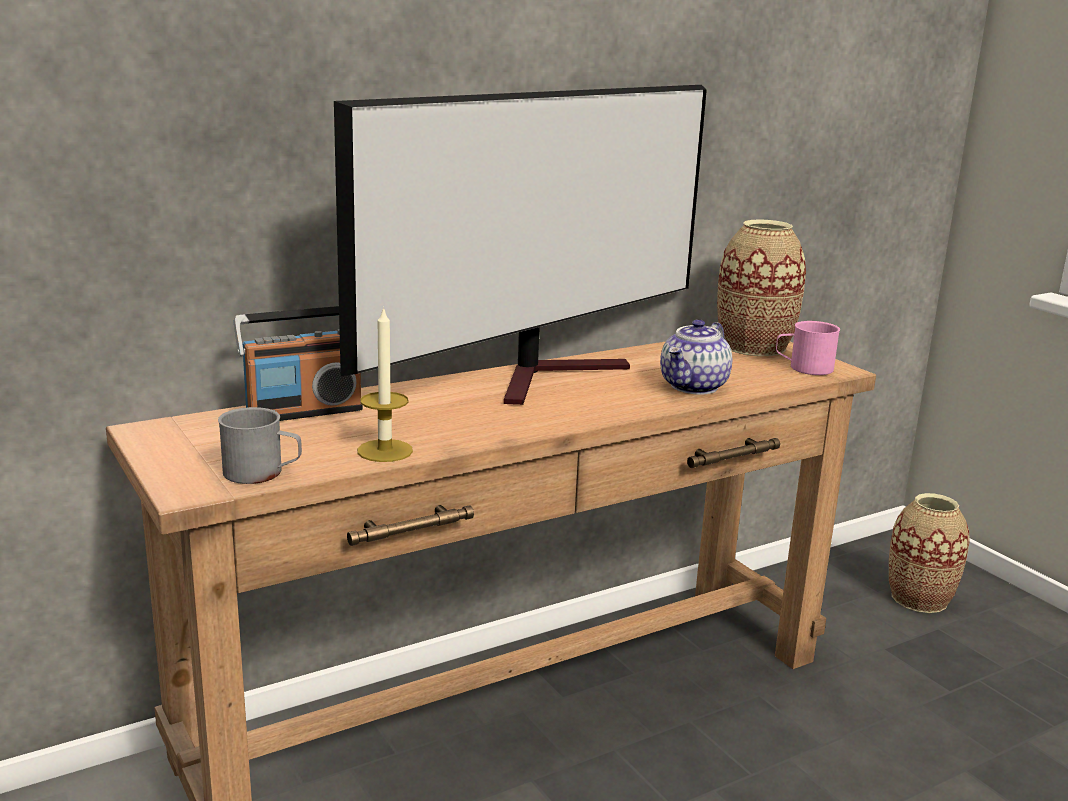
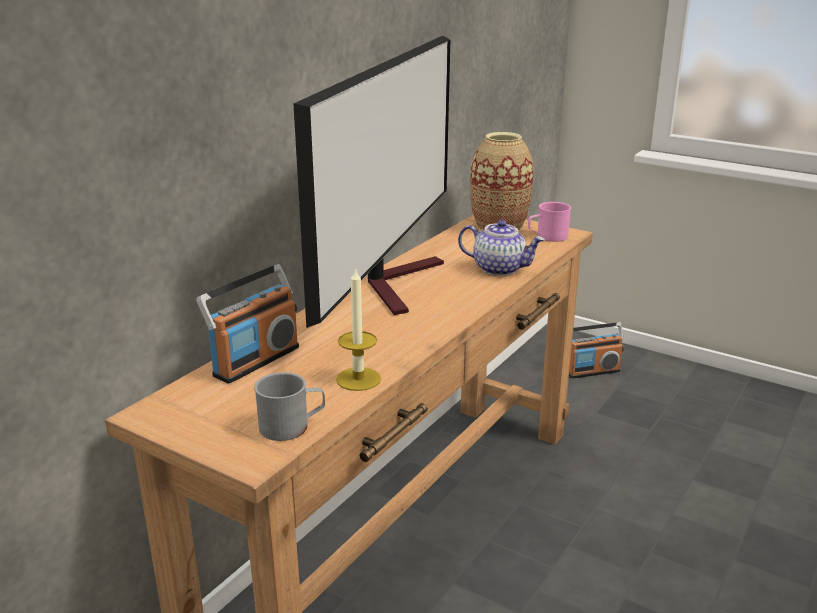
camera: 25 degrees left, 5 degrees up
teapot [660,319,732,395] -> teapot turned 75 degrees counterclockwise [458,220,545,276]
vase [889,493,970,613] -> radio [569,322,624,379]

